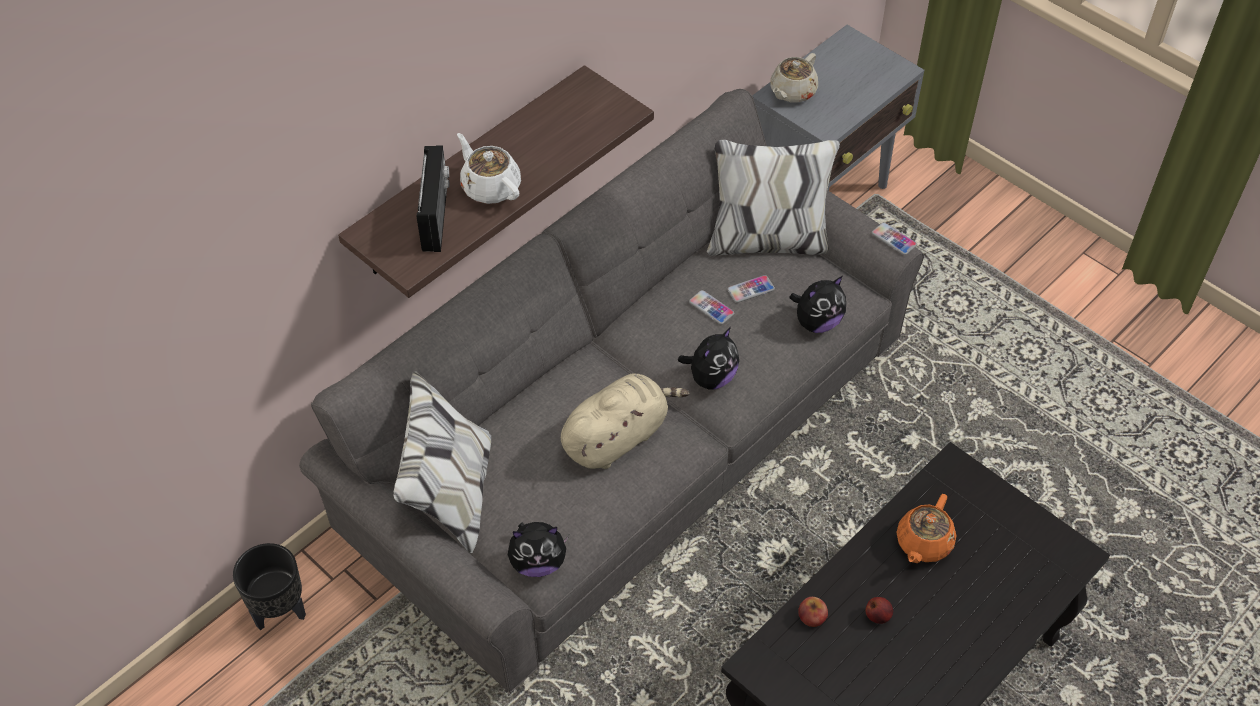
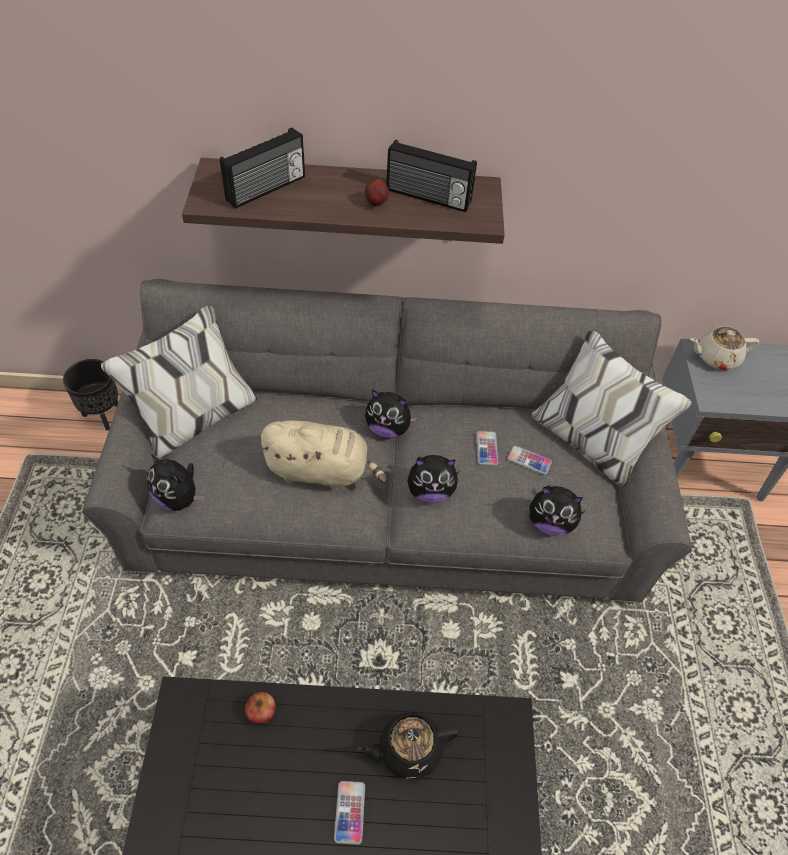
camera: 45 degrees right, 0 degrees up
white teapot [457,133,521,204] -> none
apple [865,597,893,624] -> apple moved to [365,179,389,206]
phone [872,222,917,255] -> phone moved to [334,781,365,845]
orange teapot [896,494,956,563] -> black teapot [358,712,459,779]
none -> plush toy [365,390,418,438]
none -> radio [386,140,477,212]

